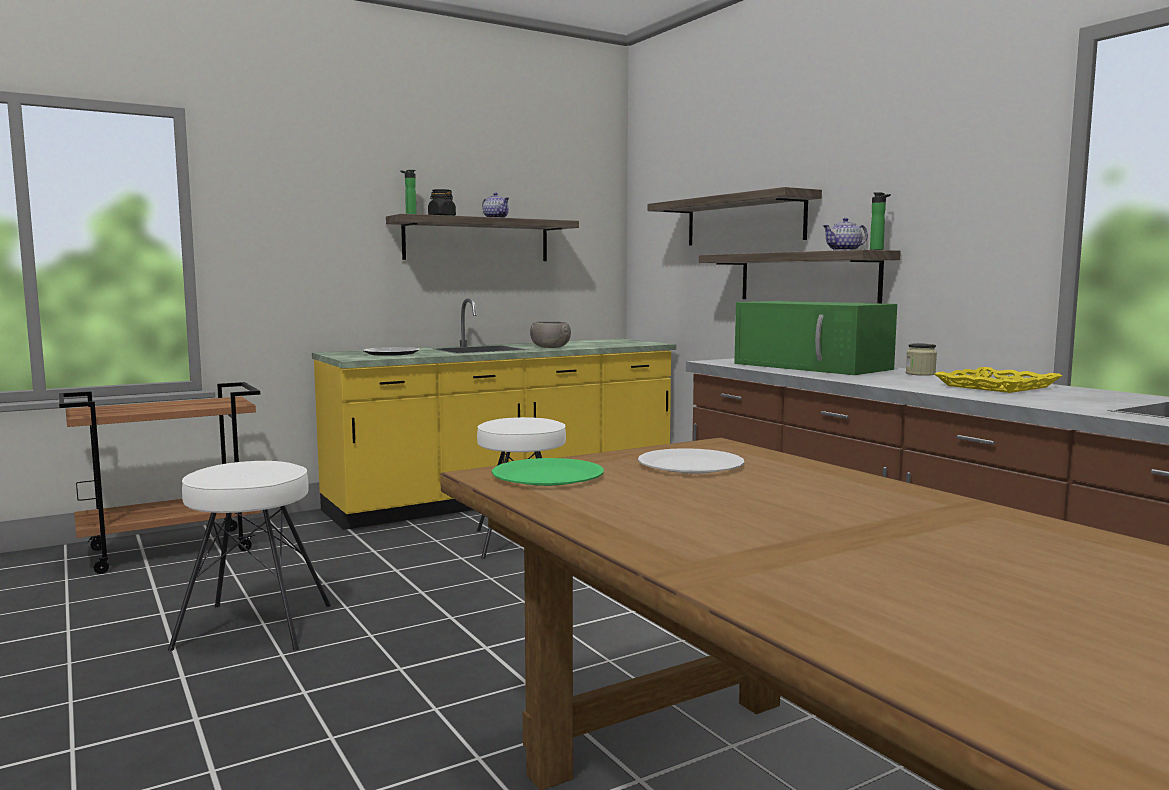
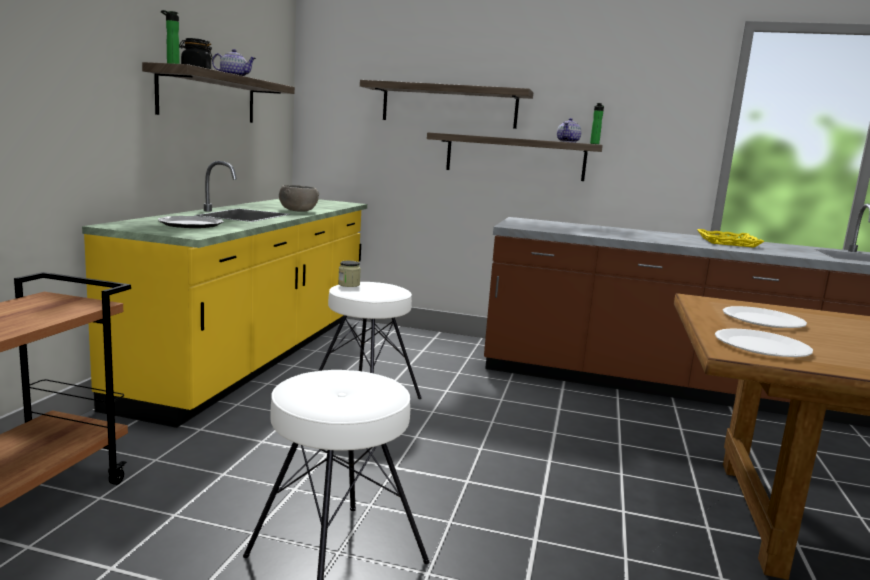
camera: 45 degrees left, 5 degrees up
green plate [492,458,604,486] -> white plate [715,328,813,357]
green microwave [734,301,897,375] -> none
jar [906,343,937,376] -> jar moved to [338,261,361,287]

